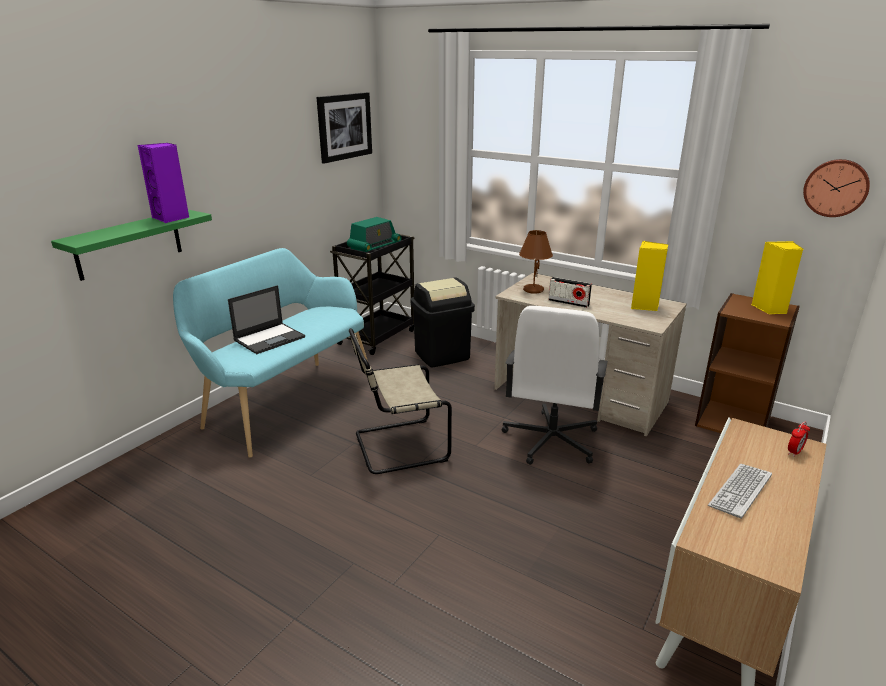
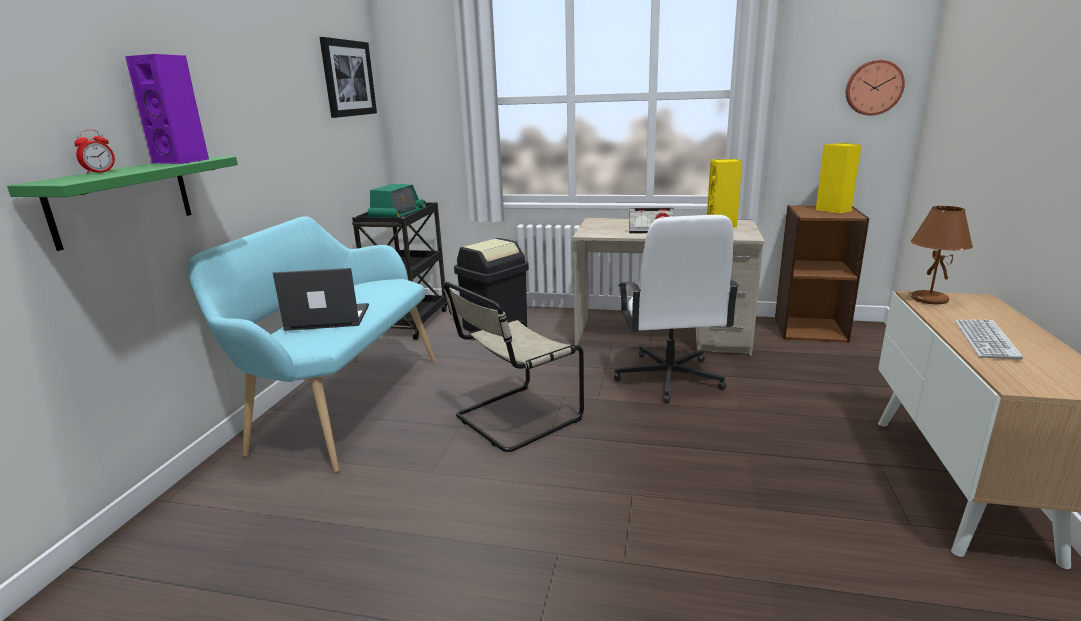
camera: 20 degrees left, 5 degrees down
laptop [228,285,305,354] -> laptop turned 120 degrees counterclockwise [273,268,369,331]
brown table lamp [519,230,553,294] -> brown table lamp moved to [911,206,973,304]
alarm clock [788,421,810,457] -> alarm clock moved to [74,129,115,174]

